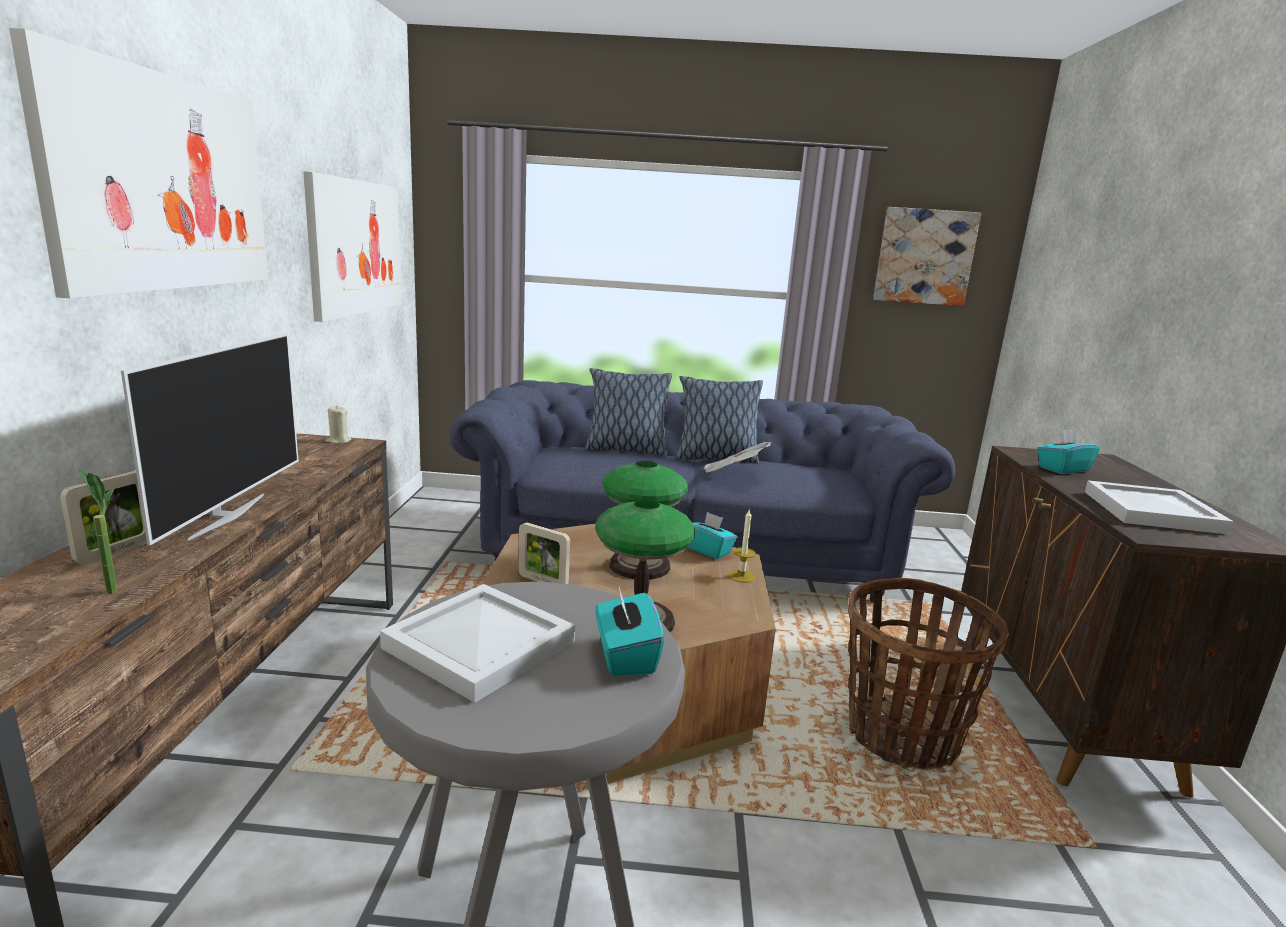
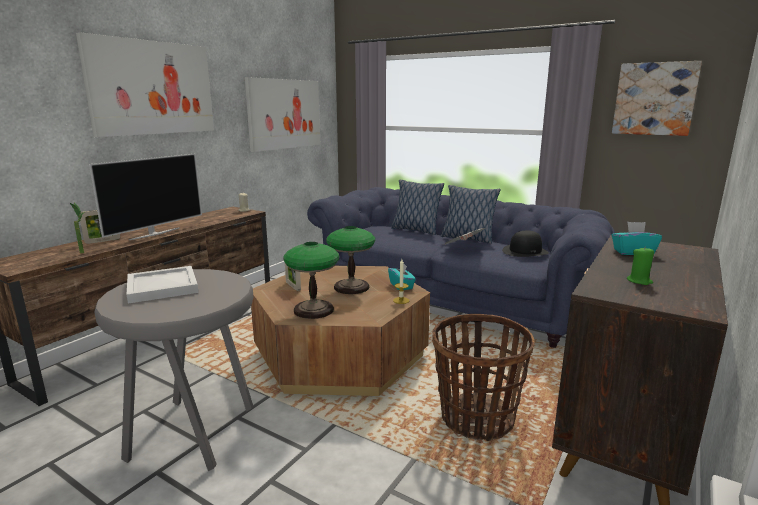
camera: 30 degrees right, 0 degrees up
turquoise tissue box [596,587,664,676] -> none
white tray [1085,480,1234,535] -> green candle [627,246,654,285]
none -> black hat [502,231,549,257]

